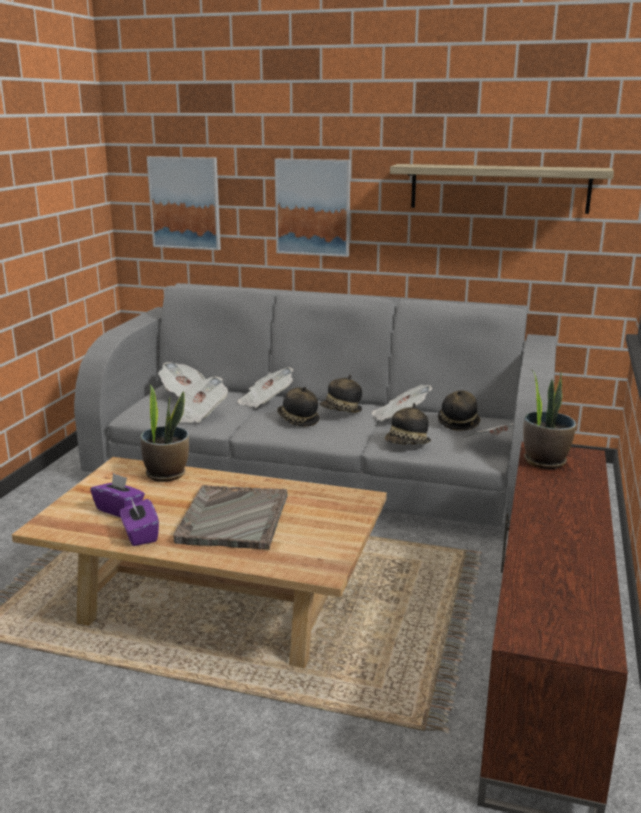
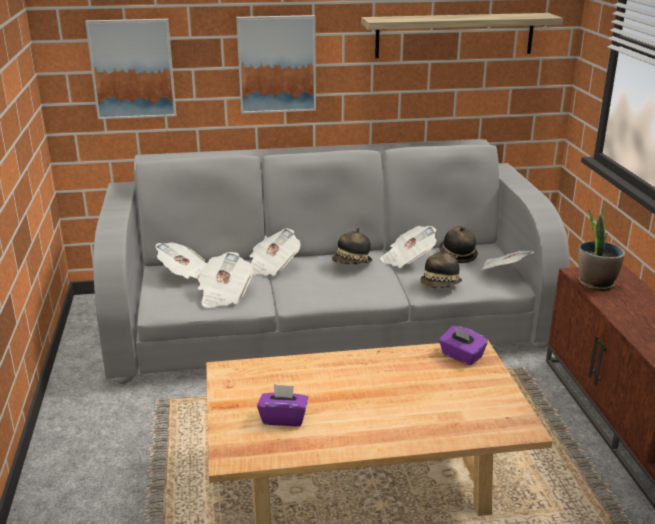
camera: 25 degrees left, 5 degrees up
purple tissue box [120,498,159,546] -> purple tissue box moved to [439,326,488,365]
potted plant [140,385,189,482] -> none
grey tray [174,485,287,550] -> none
hat [277,387,320,427] -> none

